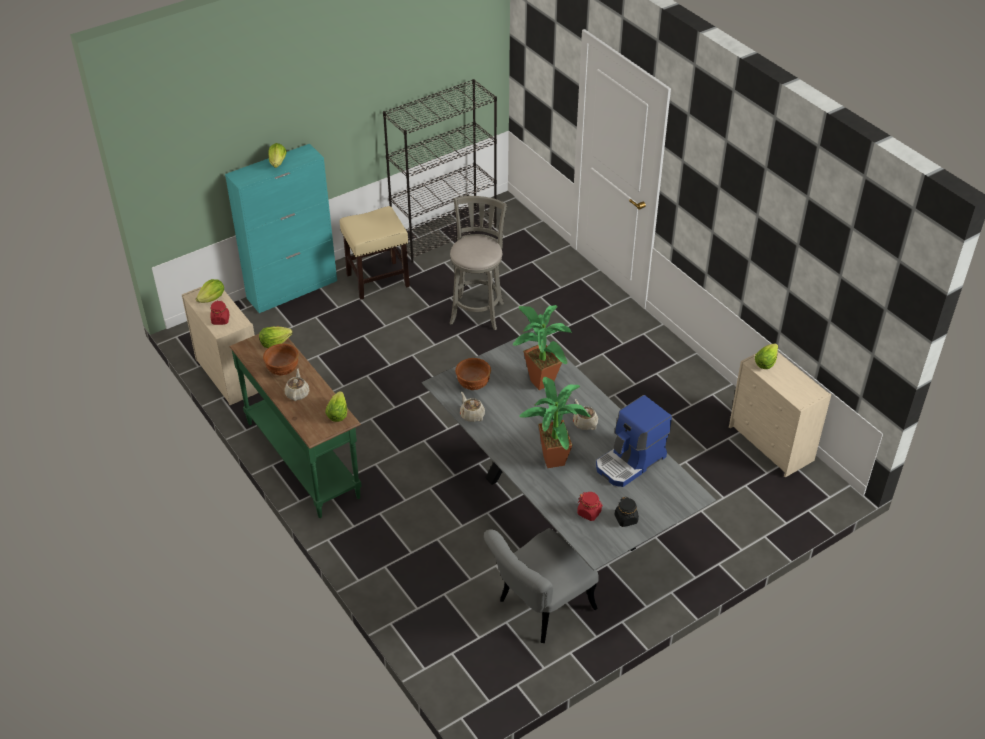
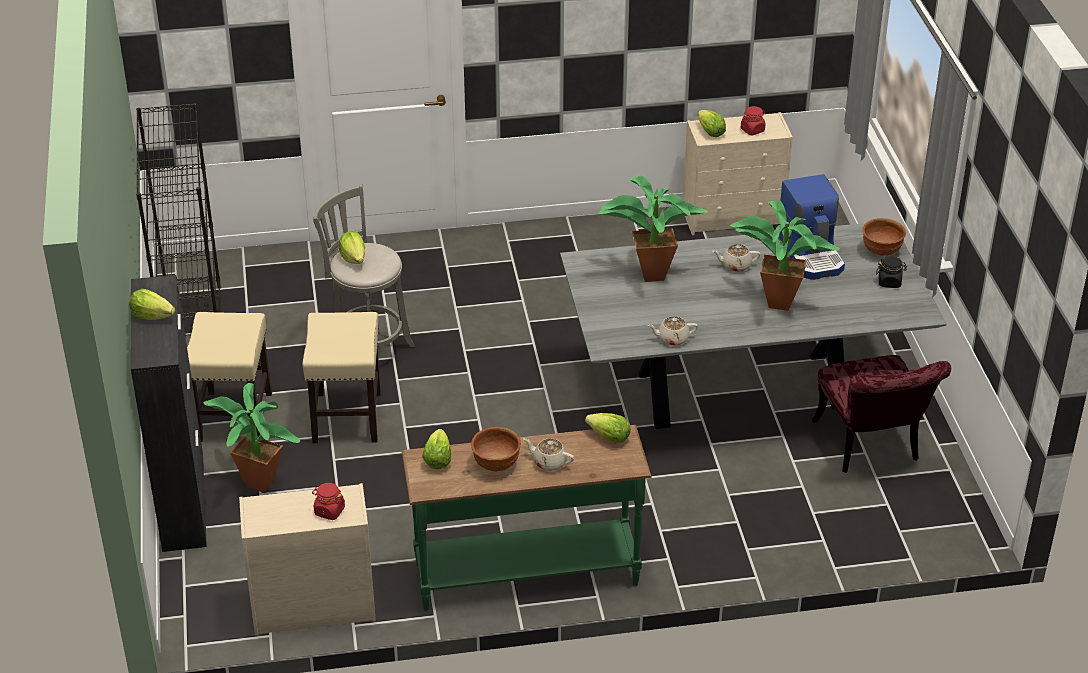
camera: 65 degrees left, 5 degrees down
lettuce [196,279,224,303] -> lettuce moved to [339,231,365,264]
turquoise cabinet [225,144,337,313] -> black cabinet [131,275,207,552]
brown bowl [455,358,491,390] -> brown bowl moved to [862,218,906,256]
grey chair [484,528,599,643] -> red chair [812,355,951,473]
red jar [577,492,603,521] -> red jar moved to [741,106,766,135]
none -> potted plant [204,383,300,493]
none -> beige stool [303,312,381,443]

